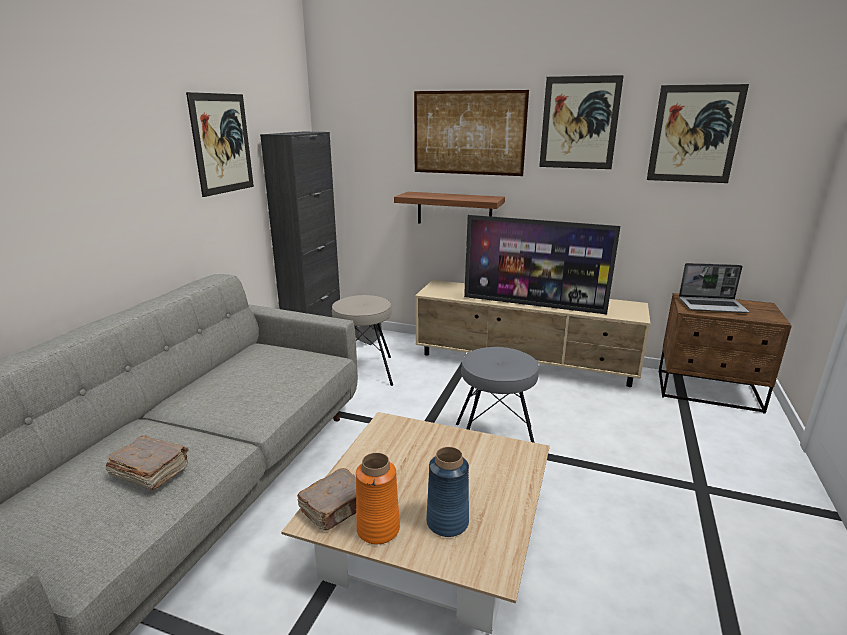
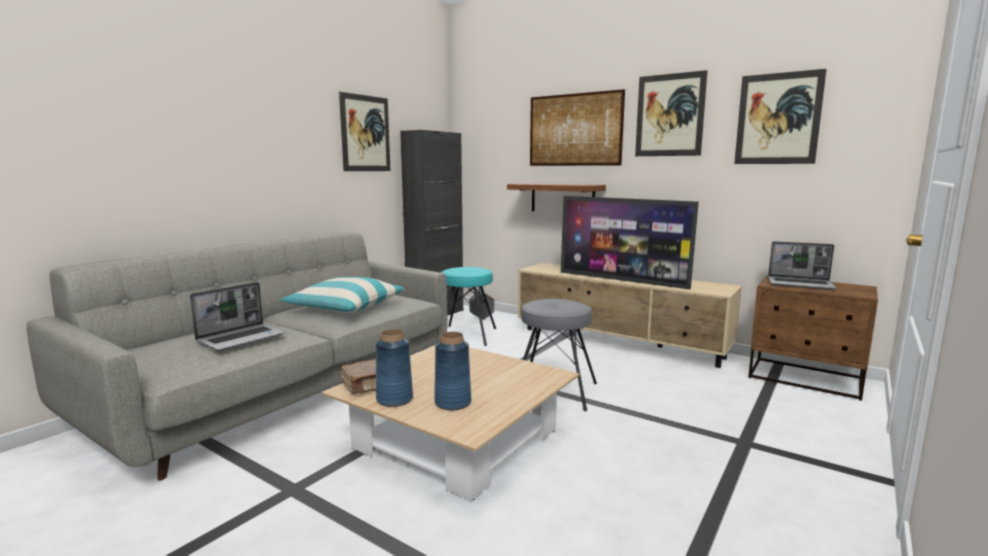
camera: 15 degrees right, 10 degrees down
brown book [105,435,189,490] -> laptop [190,282,286,351]
beige stool [332,295,393,386] -> turquoise stool [441,267,496,346]
orange vase [356,453,400,544] -> blue vase [376,329,413,407]
none -> pillow [280,277,404,313]

